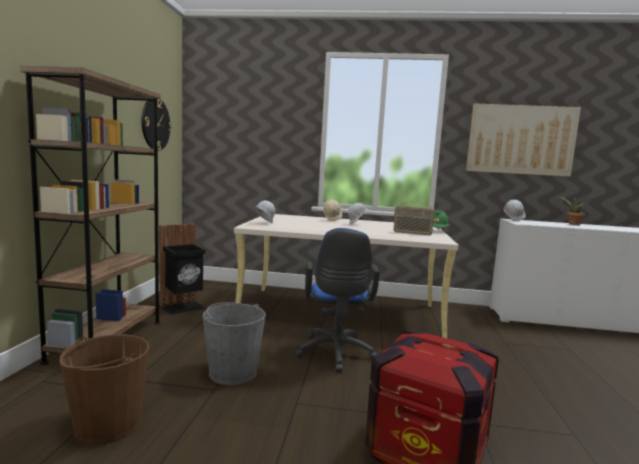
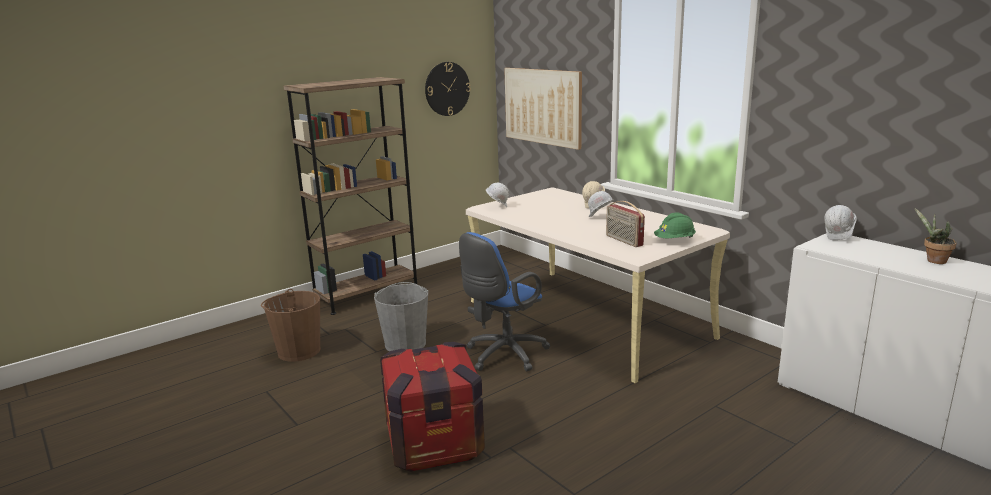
camera: 45 degrees right, 10 degrees up
black trash can [159,224,206,315] -> none
picture [466,103,581,177] -> picture moved to [504,68,582,150]

